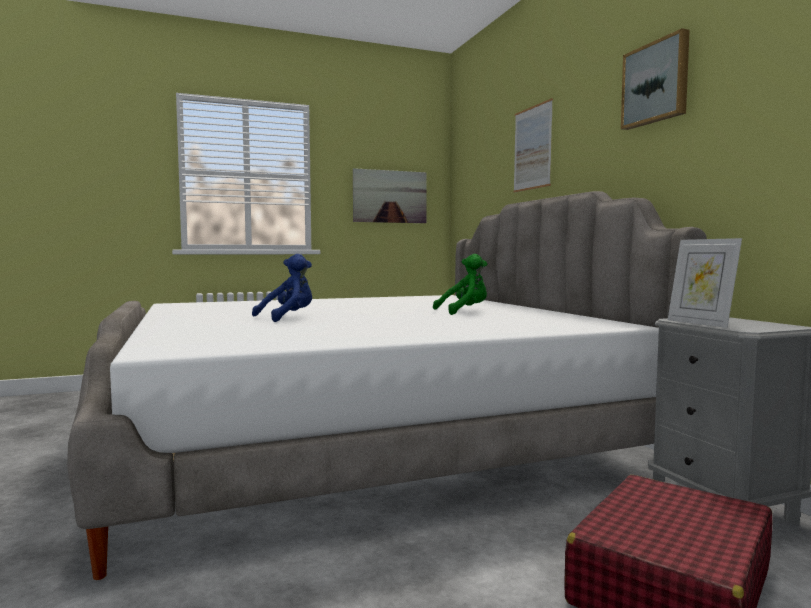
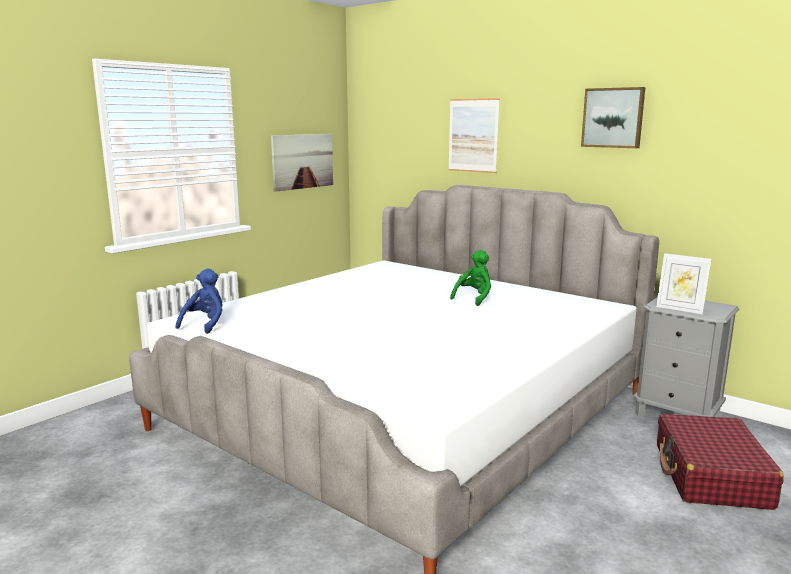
camera: 30 degrees left, 10 degrees up
blue plush toy [252,254,312,322] -> blue plush toy moved to [176,269,222,334]

